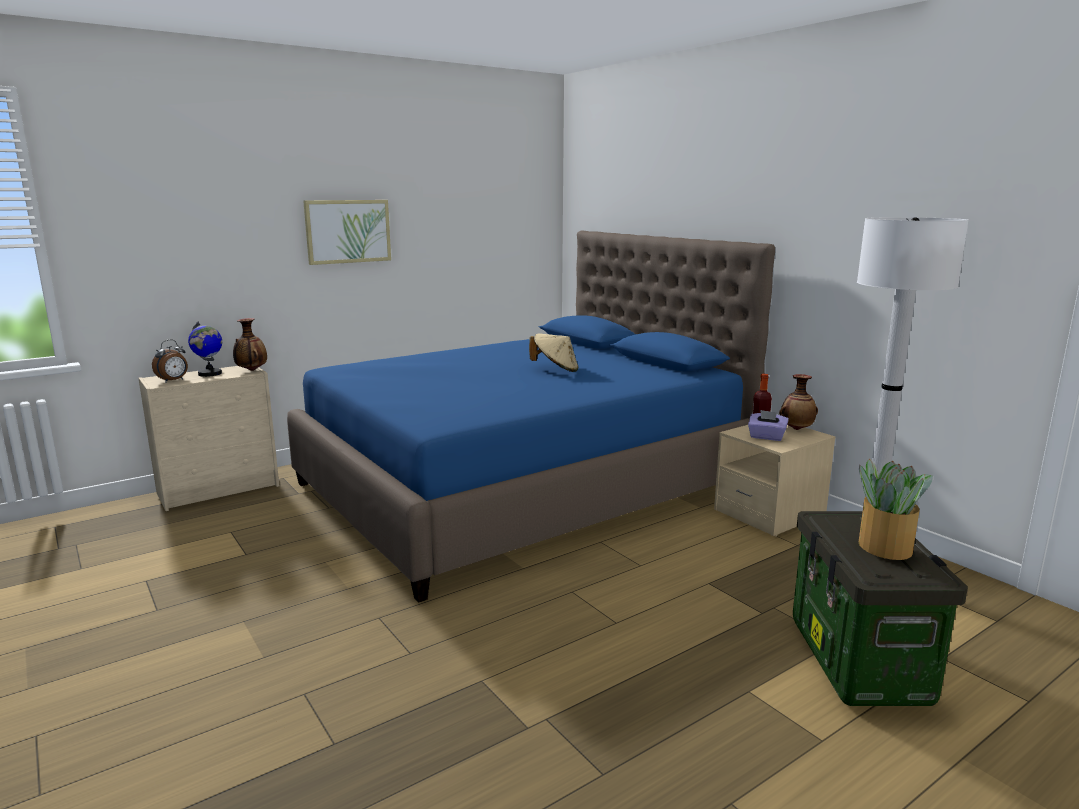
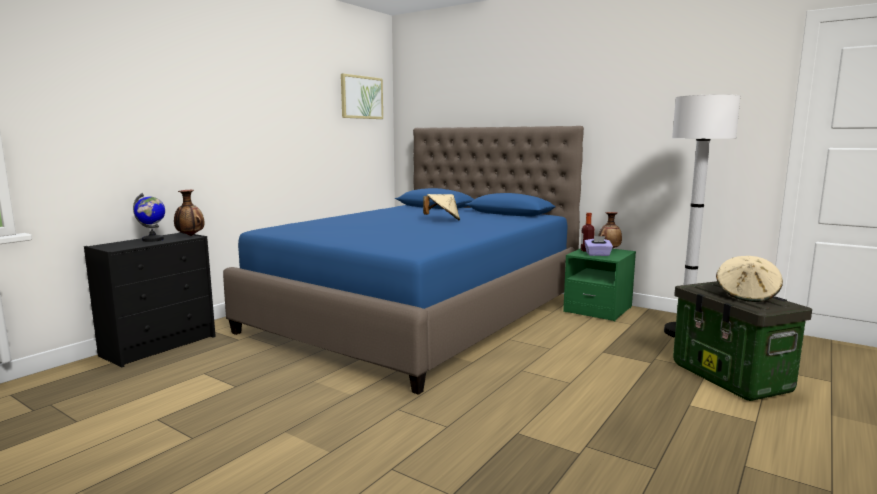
camera: 20 degrees left, 5 degrees down
beige dresser [138,366,279,511] -> black dresser [84,232,216,367]
alarm clock [152,340,188,383] -> none
picture [303,200,391,265] -> picture moved to [341,74,383,119]
beige nightstand [714,425,836,537] -> green nightstand [563,248,636,321]
potted plant [859,459,933,560] -> beige hat [716,256,783,302]

